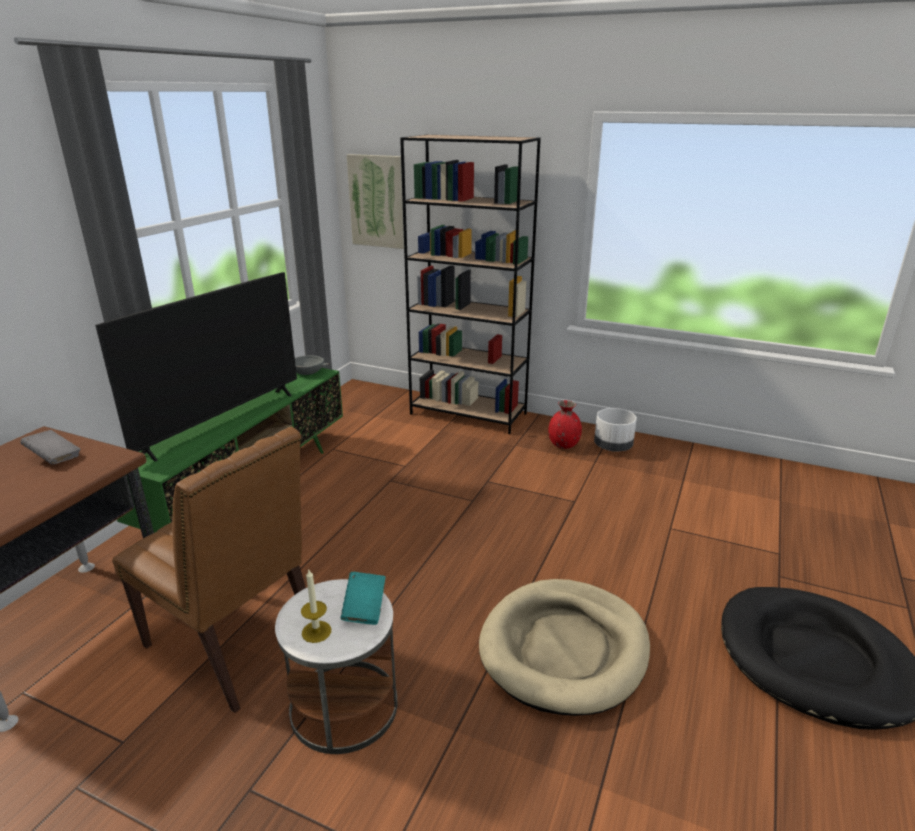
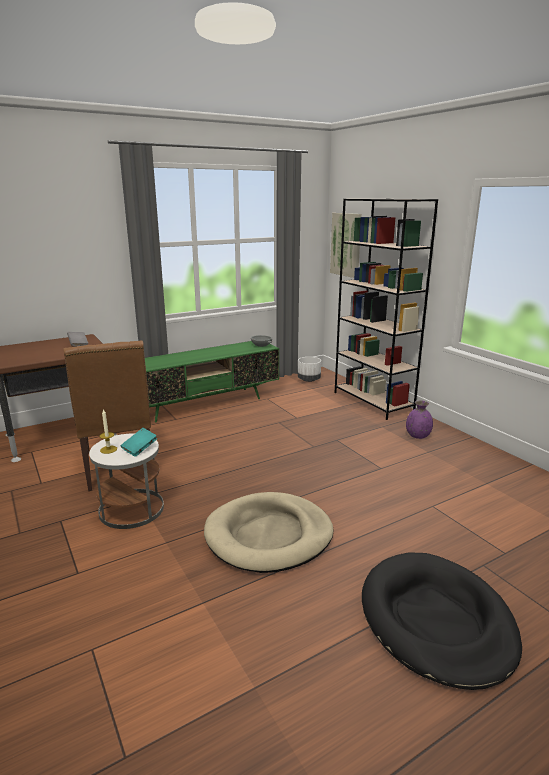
camera: 35 degrees right, 5 degrees down
television [95,272,297,462] -> none
red vase [548,400,582,449] -> purple vase [406,400,433,439]
white planter [594,408,637,452] -> white planter moved to [298,357,321,382]

